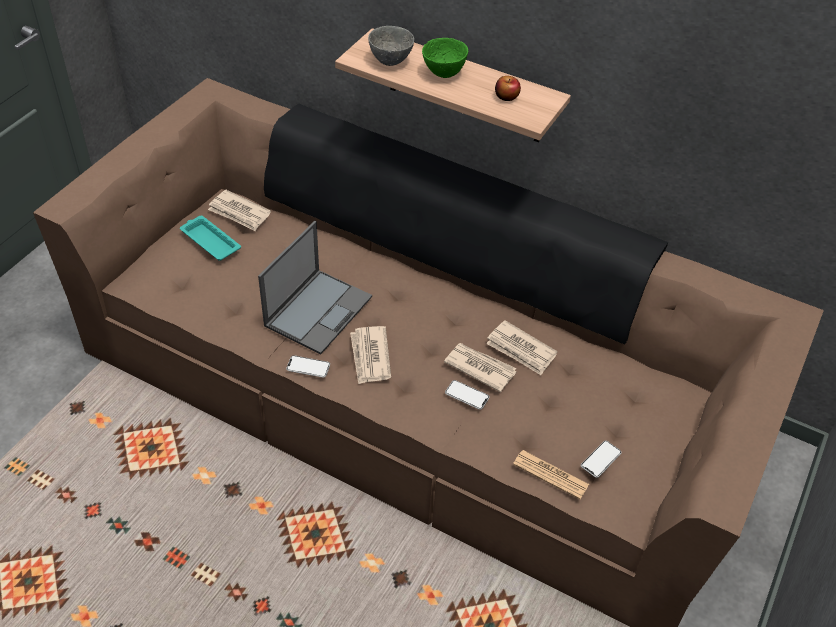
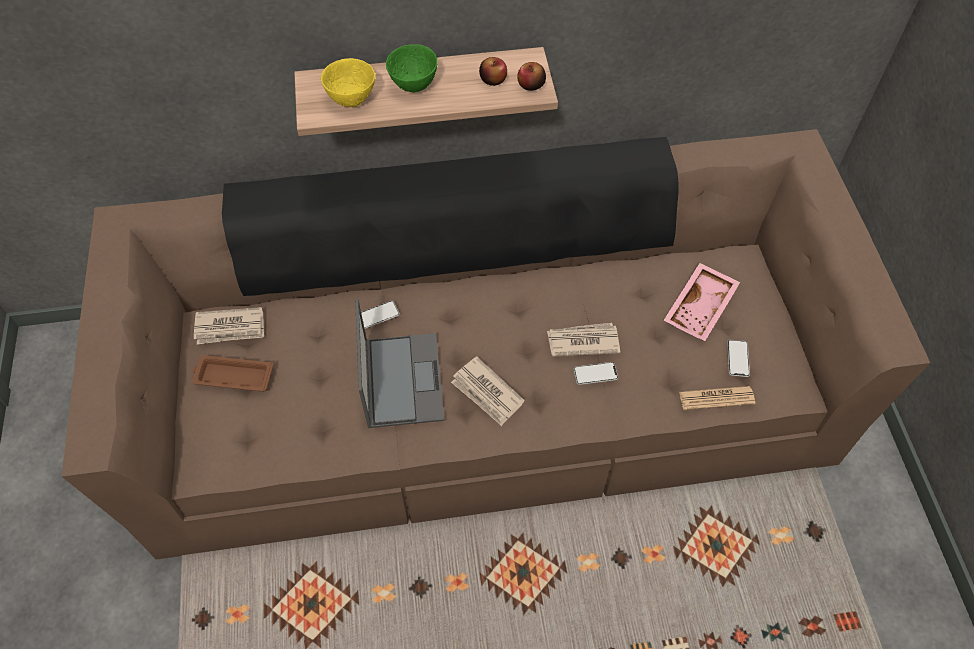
camera: 35 degrees left, 10 degrees up
turquoise tray [180,216,241,261] -> brown tray [192,355,274,392]
phone [286,355,330,378] -> phone moved to [361,301,400,329]
grey bowl [368,26,414,66] -> yellow bowl [321,58,375,107]
newspaper [486,320,558,375] -> none
none -> apple [517,62,546,91]
none -> pink tray [663,263,740,341]

